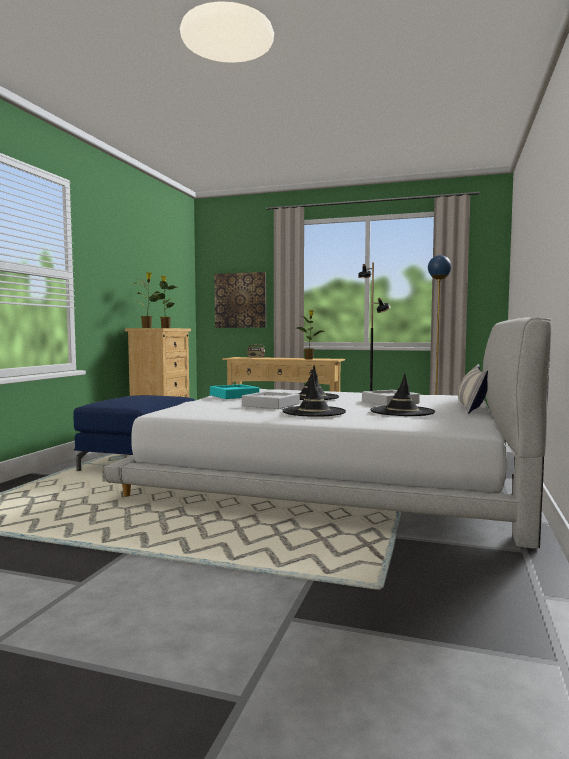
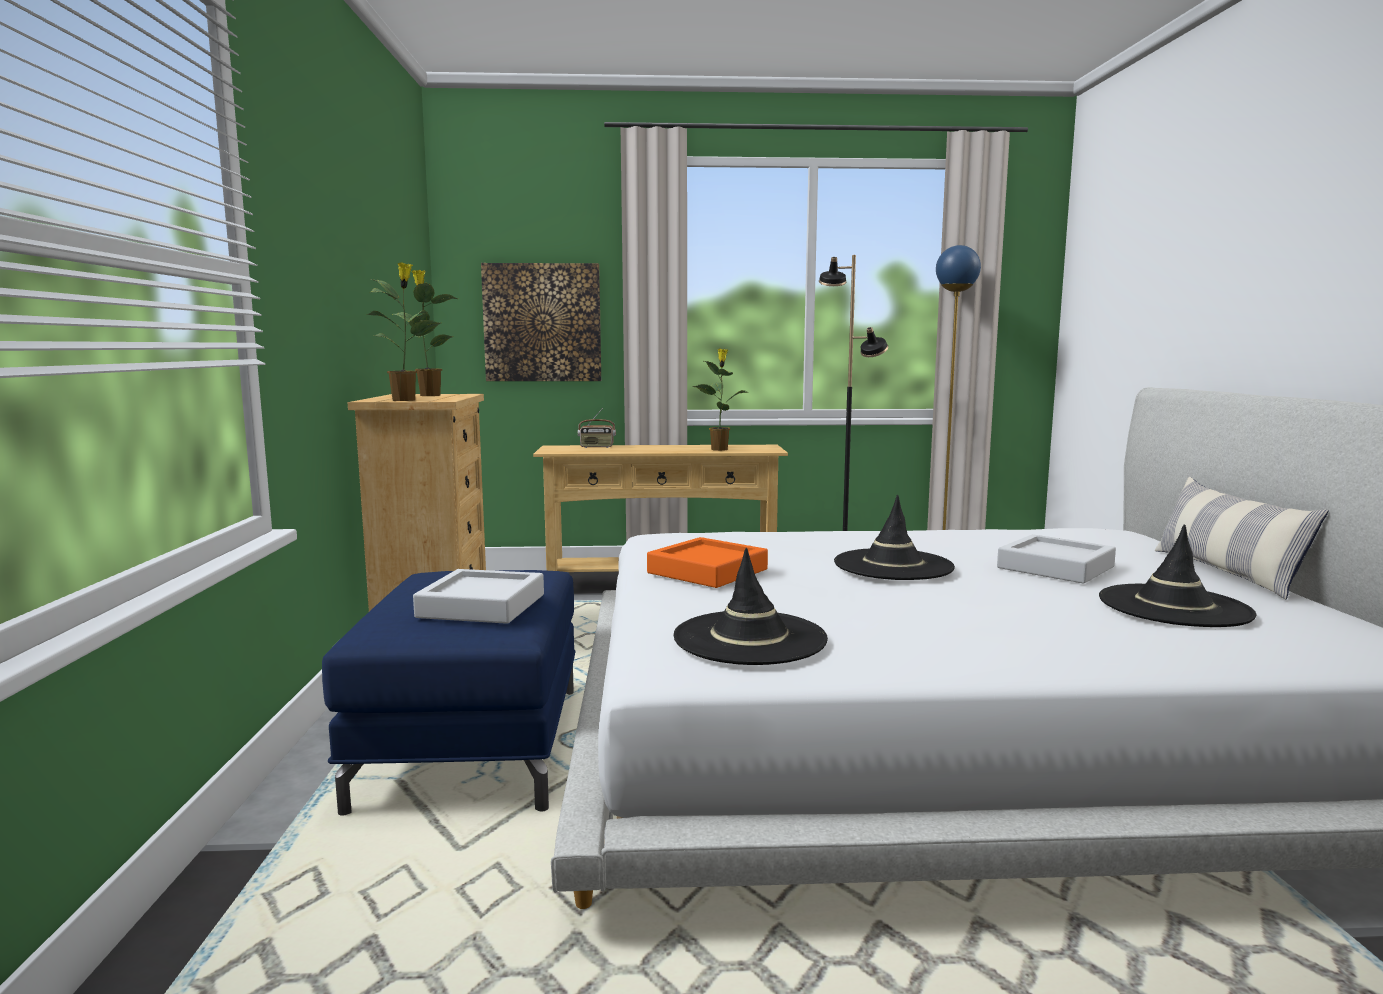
camera: 20 degrees left, 5 degrees up
turquoise tray [210,384,259,399] -> orange tray [647,537,768,588]
grey tray [242,391,300,409] -> grey tray moved to [413,569,544,624]
black hat [282,374,346,417] -> black hat moved to [674,548,828,665]

